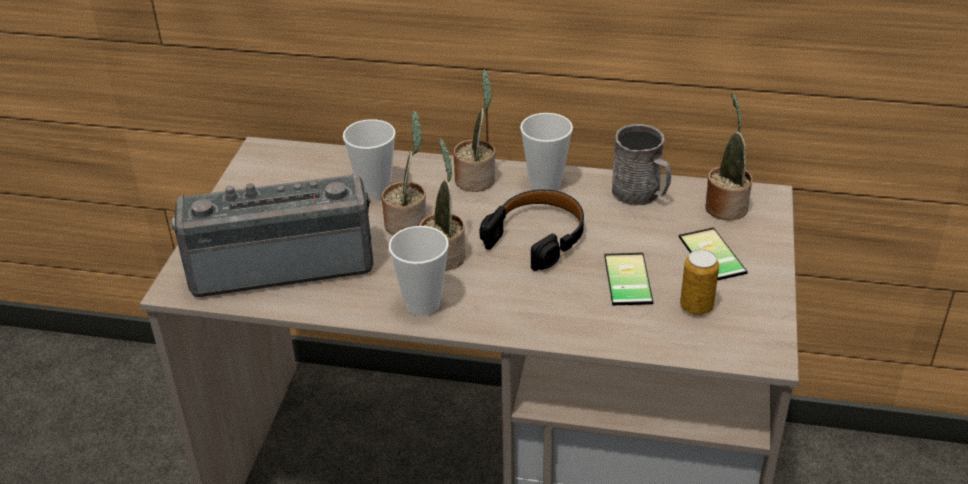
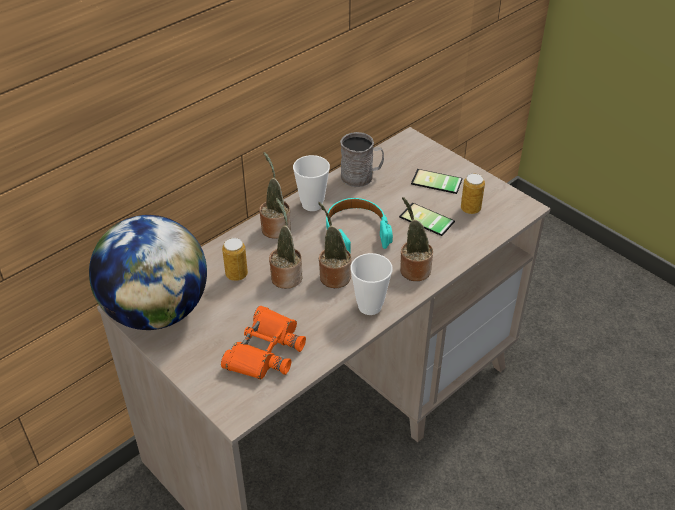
camera: 55 degrees left, 5 degrees up
radio [171,173,374,297] -> orange binoculars [221,306,306,380]
cup [343,119,396,200] -> can [222,238,248,281]
black headphones [480,189,584,271] -> turquoise headphones [326,198,393,252]
potted plant [706,93,752,220] -> potted plant moved to [400,197,433,281]
none -> globe [89,215,207,330]

